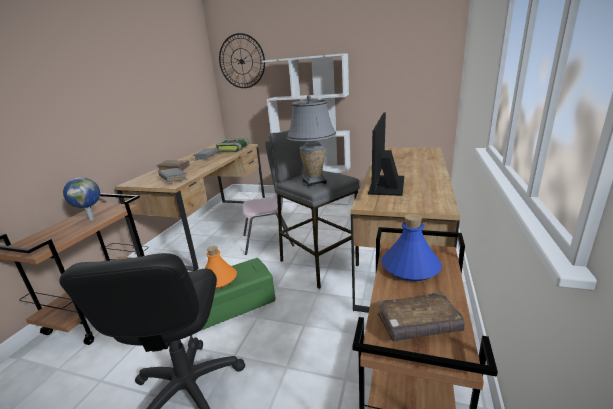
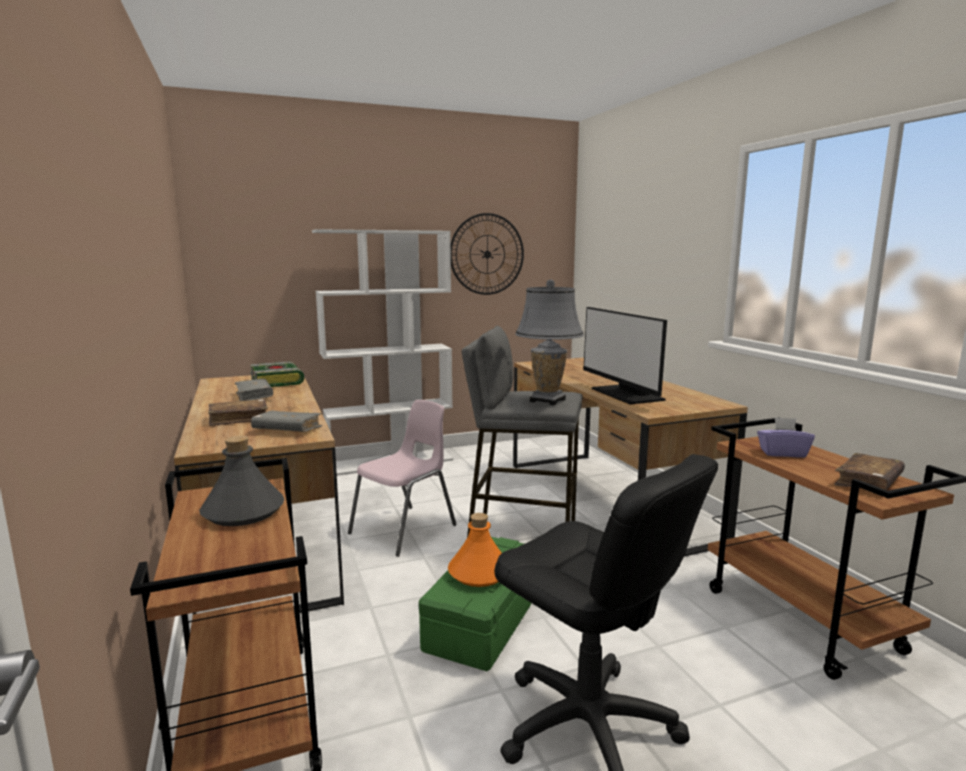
camera: 40 degrees left, 10 degrees down
globe [63,177,100,220] -> grey bottle [199,436,284,526]
wall clock [219,33,265,88] -> wall clock moved to [451,213,524,295]
blue bottle [381,214,442,281] -> purple tissue box [757,417,815,458]

